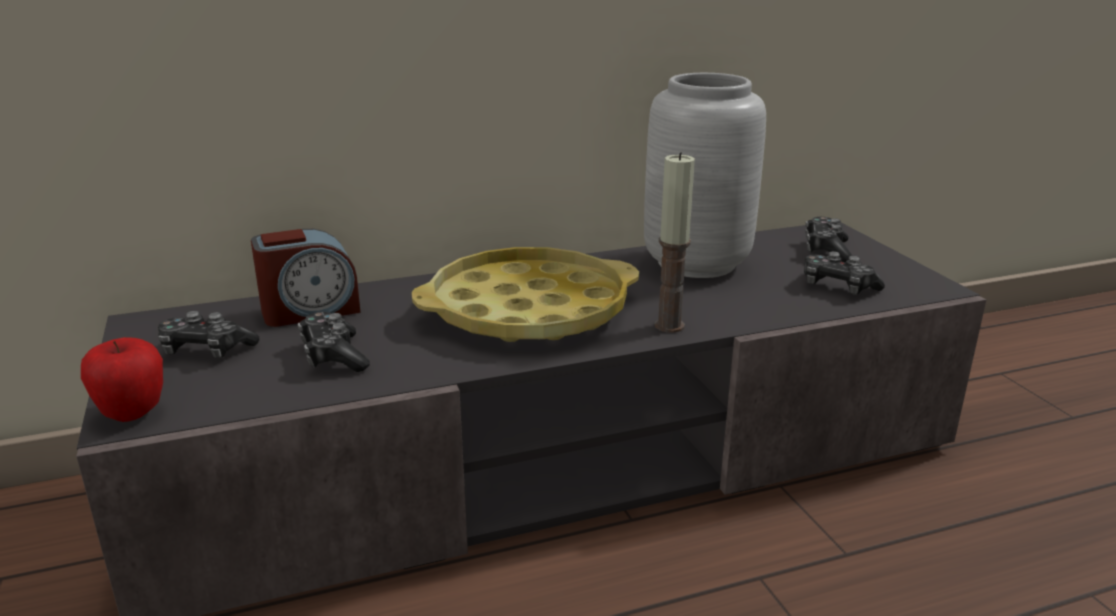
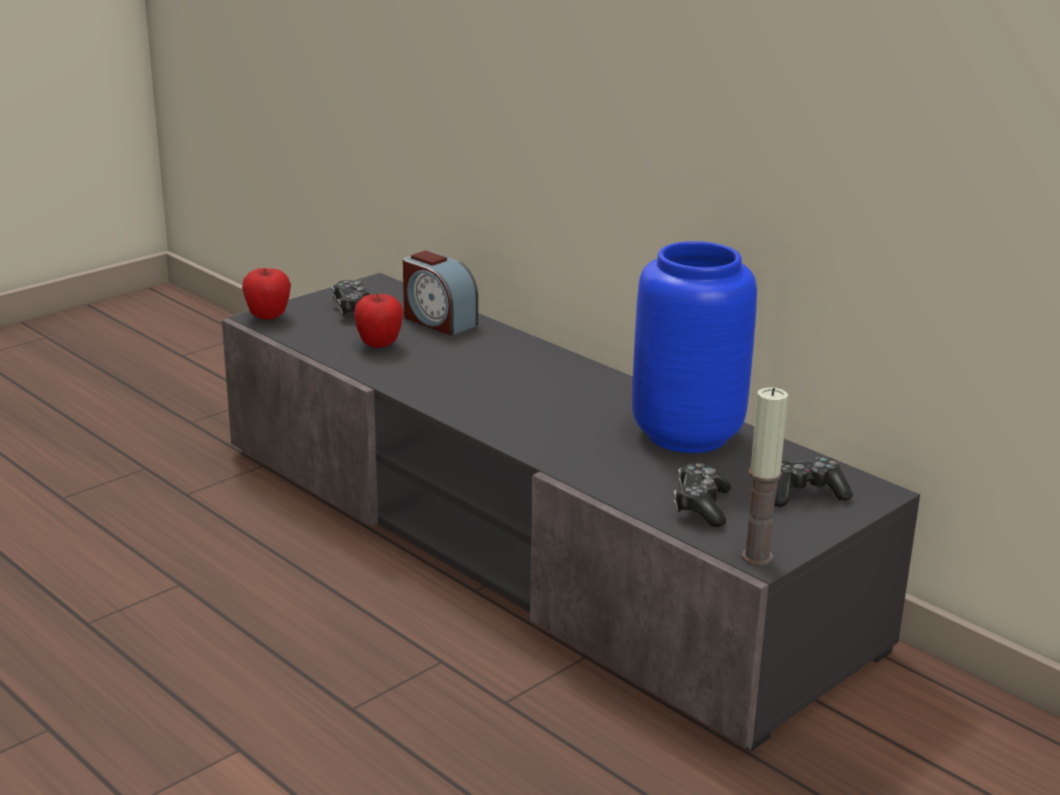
camera: 65 degrees right, 0 degrees up
game controller [298,312,370,372] -> apple [354,294,403,348]
yellow tray [412,247,639,342] -> none
grey vase [644,73,766,278] -> blue vase [632,241,757,453]
candle [655,152,695,333] -> candle moved to [742,387,788,566]

